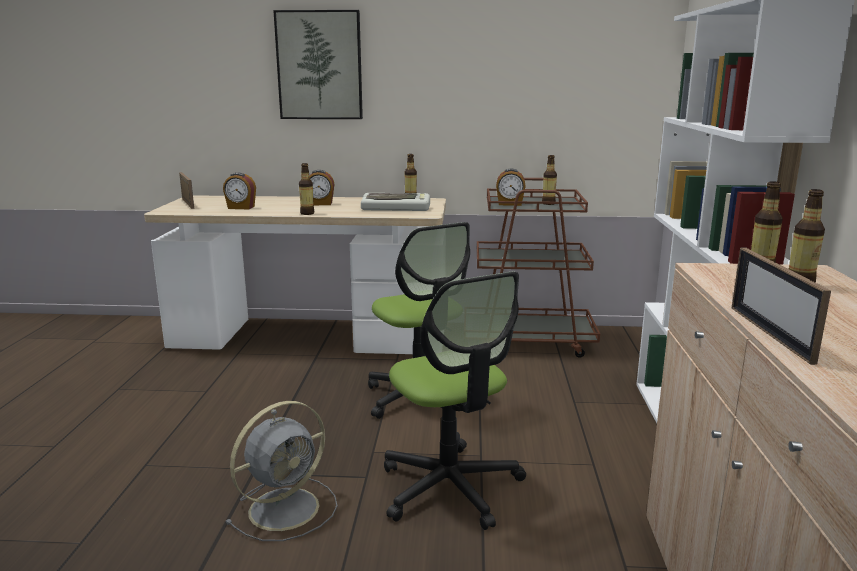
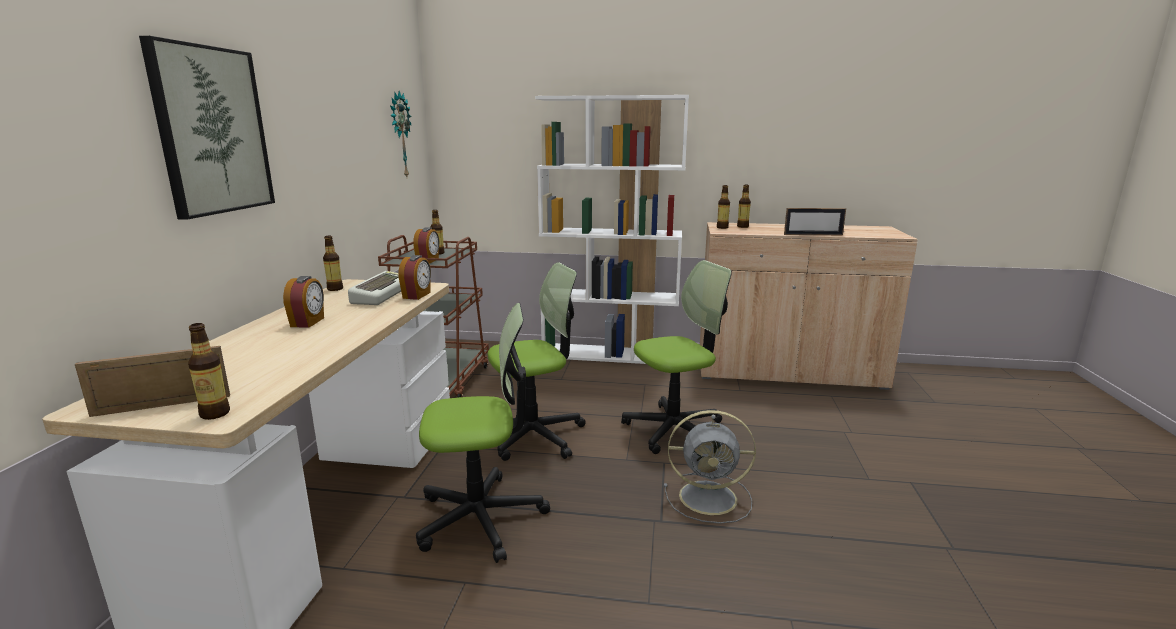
camera: 85 degrees left, 0 degrees up
alarm clock [223,173,256,209] -> alarm clock moved to [398,255,431,300]
grey fan [225,401,337,541] -> grey fan turned 135 degrees clockwise [664,410,756,524]
bottle [299,163,314,215] -> bottle moved to [188,323,230,420]
none -> wall clock [390,91,411,177]
none -> office chair [416,303,550,563]

